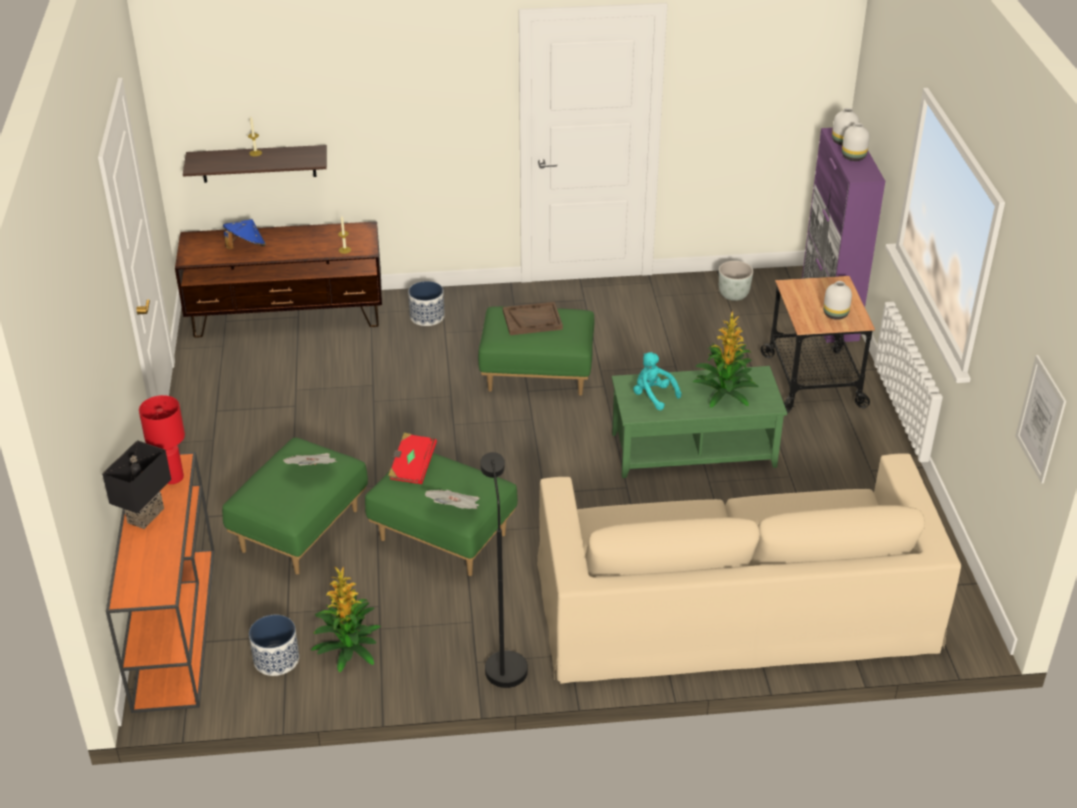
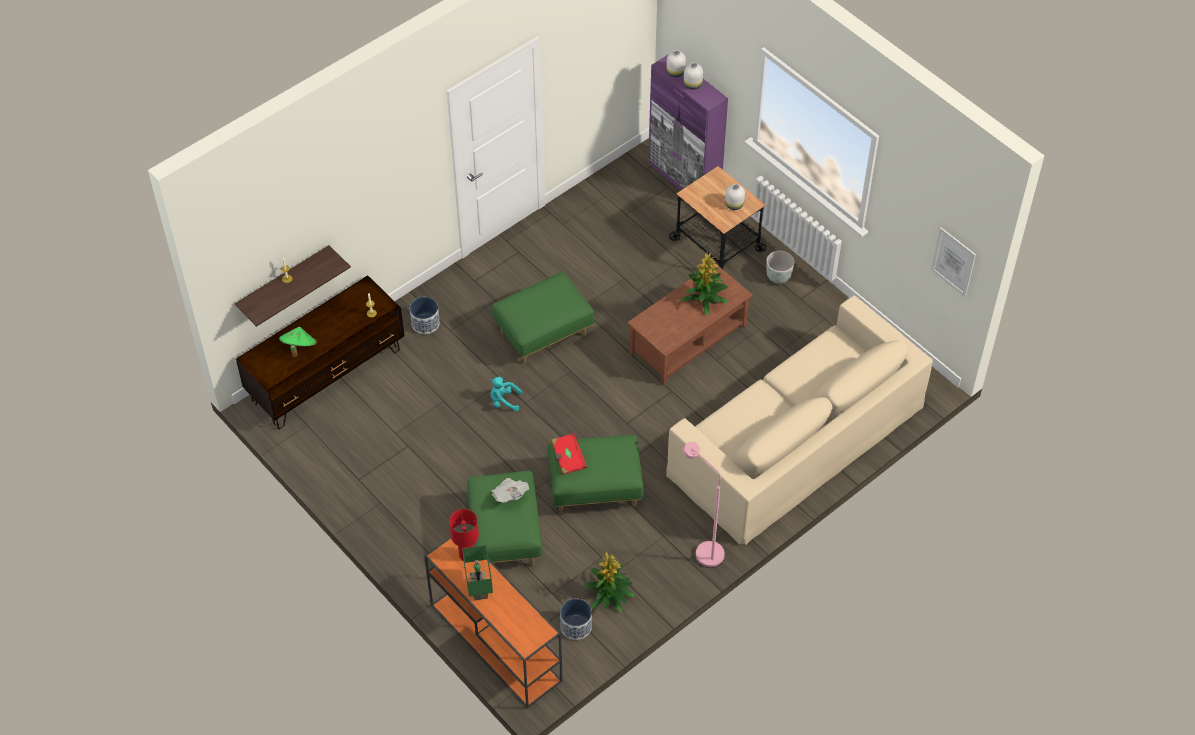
camera: 35 degrees left, 15 degrees up
black table lamp [102,440,171,529] -> green table lamp [462,545,493,601]
blue hat [223,219,266,250] -> green hat [279,326,317,358]
newspaper [425,490,479,509] -> none
black floor lamp [480,452,528,688] -> pink floor lamp [683,442,725,568]
brown tray [503,302,563,335] -> none
green coffee table [612,366,787,478] -> brown coffee table [627,263,752,386]
turquoise plush toy [633,352,682,411] -> turquoise plush toy moved to [490,377,522,411]
grey planter [719,261,753,301] -> grey planter moved to [766,251,795,284]

